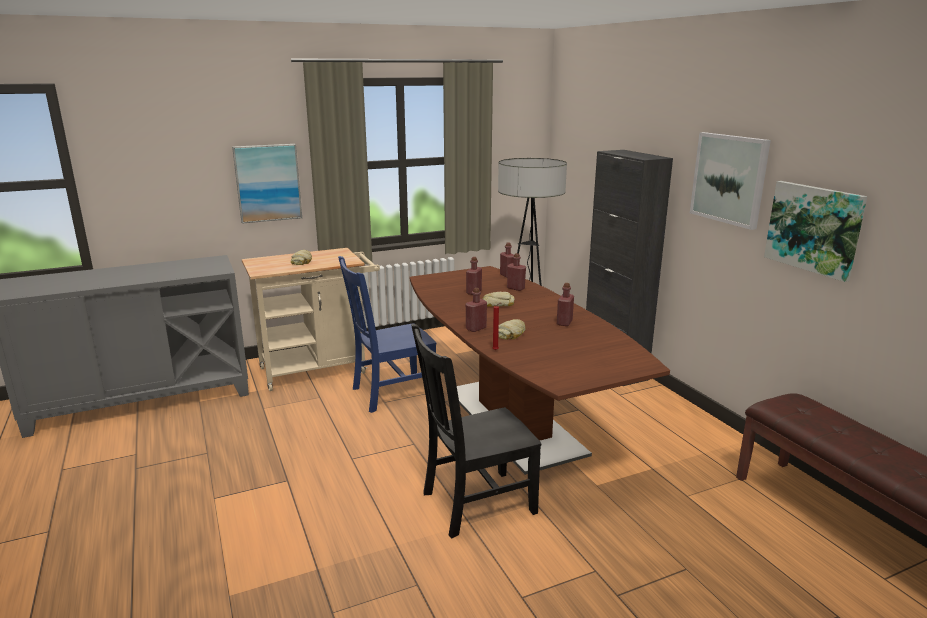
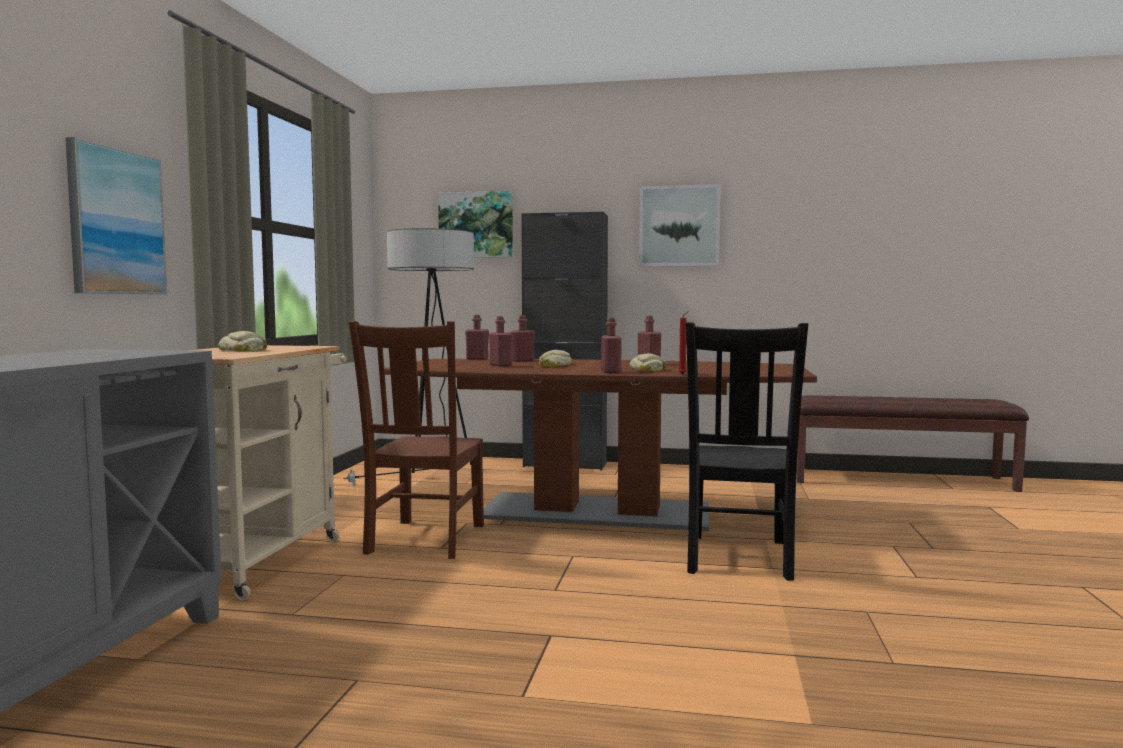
camera: 55 degrees left, 15 degrees down
blue chair [338,256,436,413] -> brown chair [349,321,484,559]
picture [764,181,867,282] -> picture moved to [438,191,513,258]

